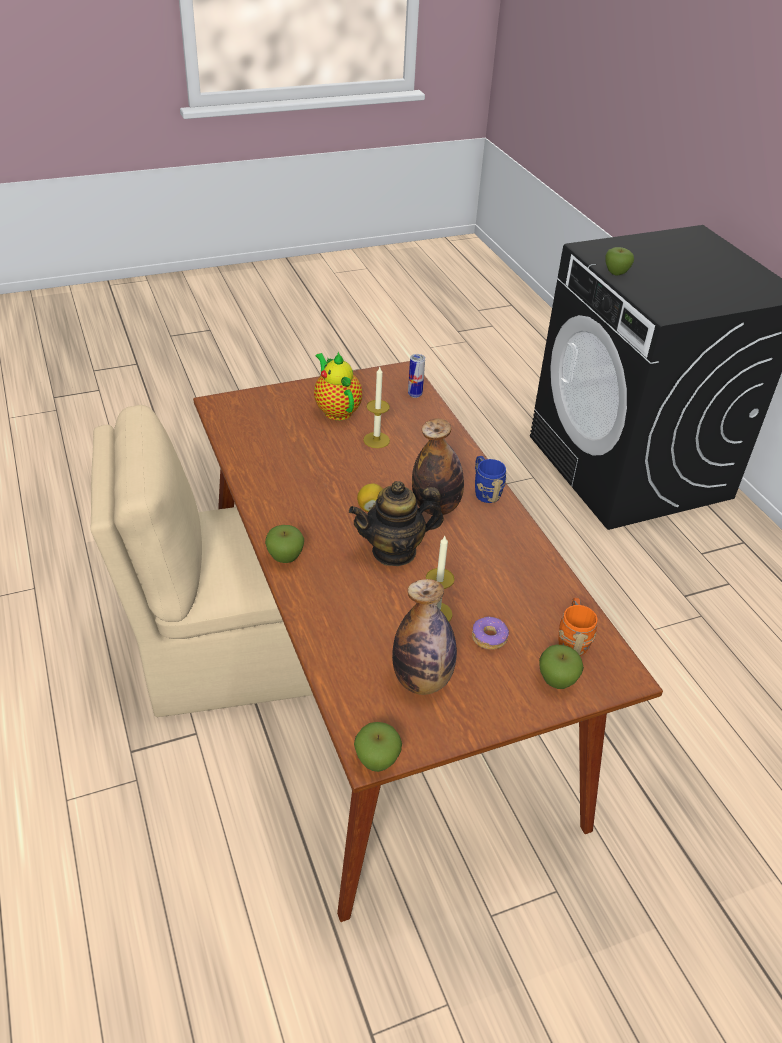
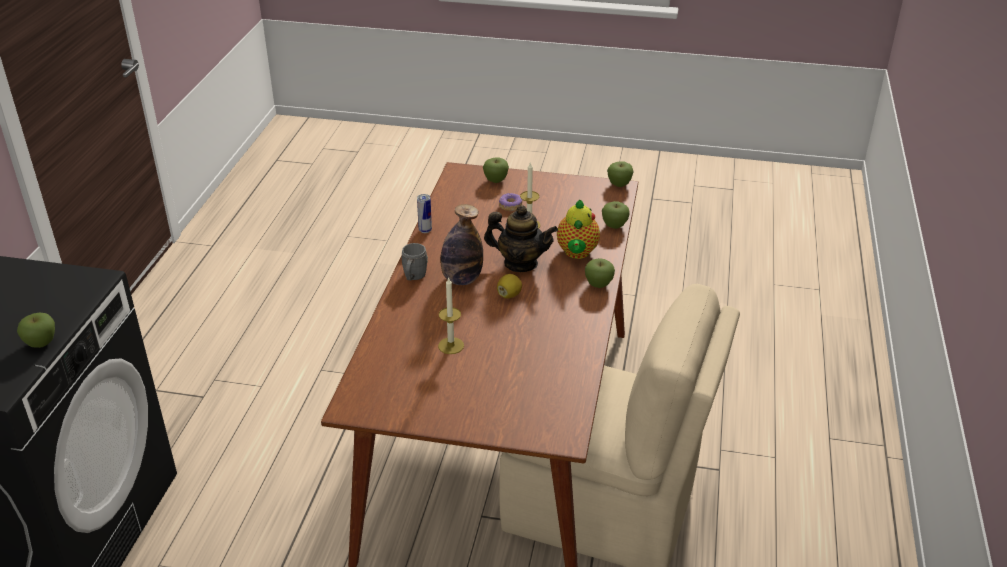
camera: 145 degrees left, 5 degrees down
teapot [314,352,362,420] -> teapot moved to [557,200,600,259]
bottle [392,579,457,695] -> none
can [408,354,425,398] -> can moved to [417,194,432,233]
blue mug [475,456,507,503] -> grey mug [402,243,428,280]
orange mug [559,598,598,656] -> none
none -> apple [602,201,630,229]

